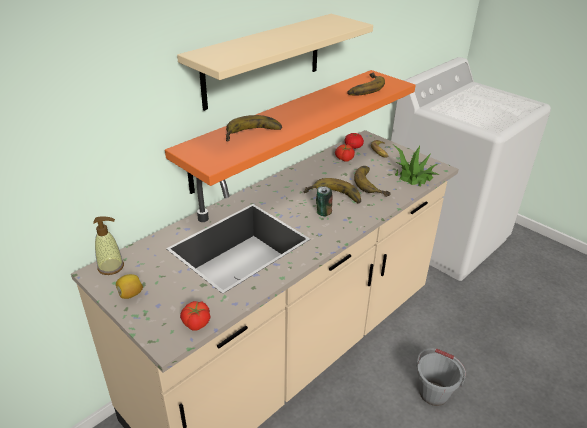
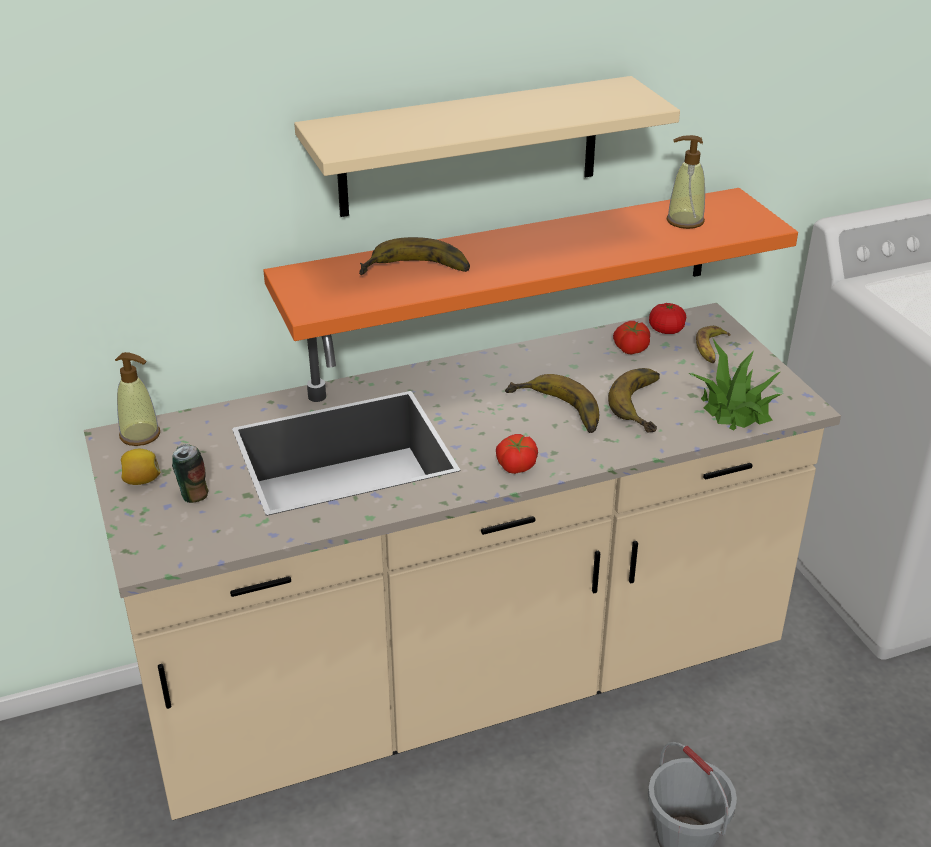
camera: 25 degrees right, 0 degrees up
tomato [180,301,210,331] -> tomato moved to [496,434,538,474]
can [316,186,332,216] -> can moved to [172,444,208,503]
banana [348,73,385,96] -> soap dispenser [667,135,705,229]

